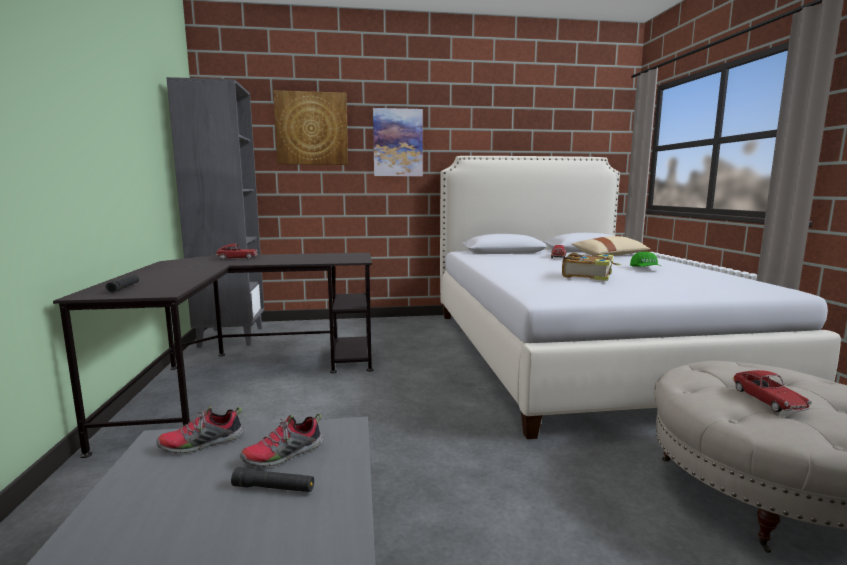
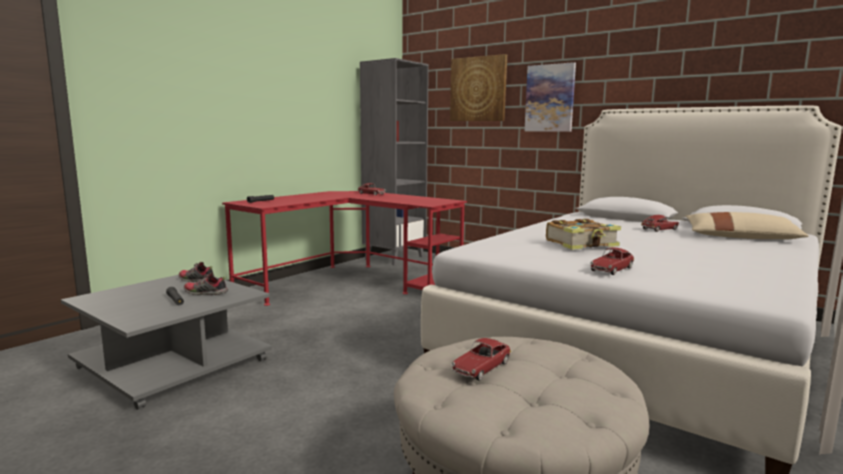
camera: 45 degrees right, 0 degrees up
black desk [53,253,373,458] -> red desk [222,191,467,306]
green cap [630,251,662,267] -> none
none -> toy car [590,247,634,275]

